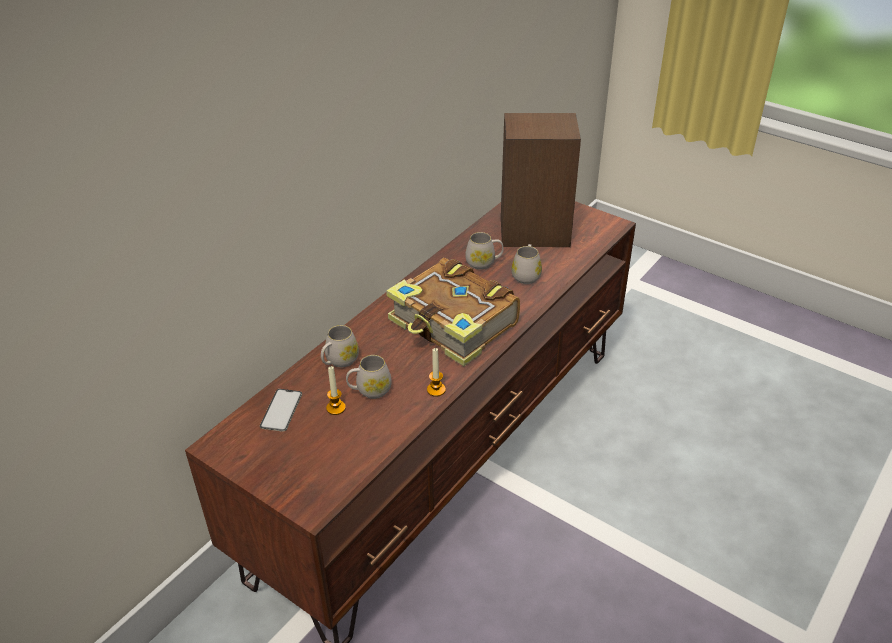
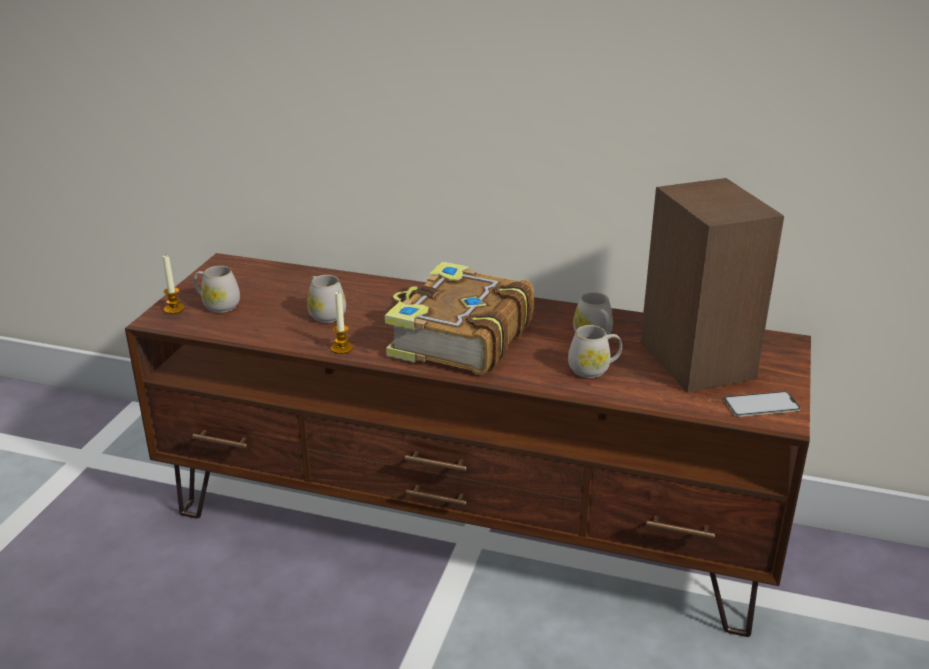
camera: 70 degrees right, 10 degrees down
phone [260,389,302,432] -> phone moved to [724,391,801,417]
white mug [321,325,359,367] -> white mug moved to [194,266,240,313]
candle [326,366,346,415] -> candle moved to [163,254,185,314]

